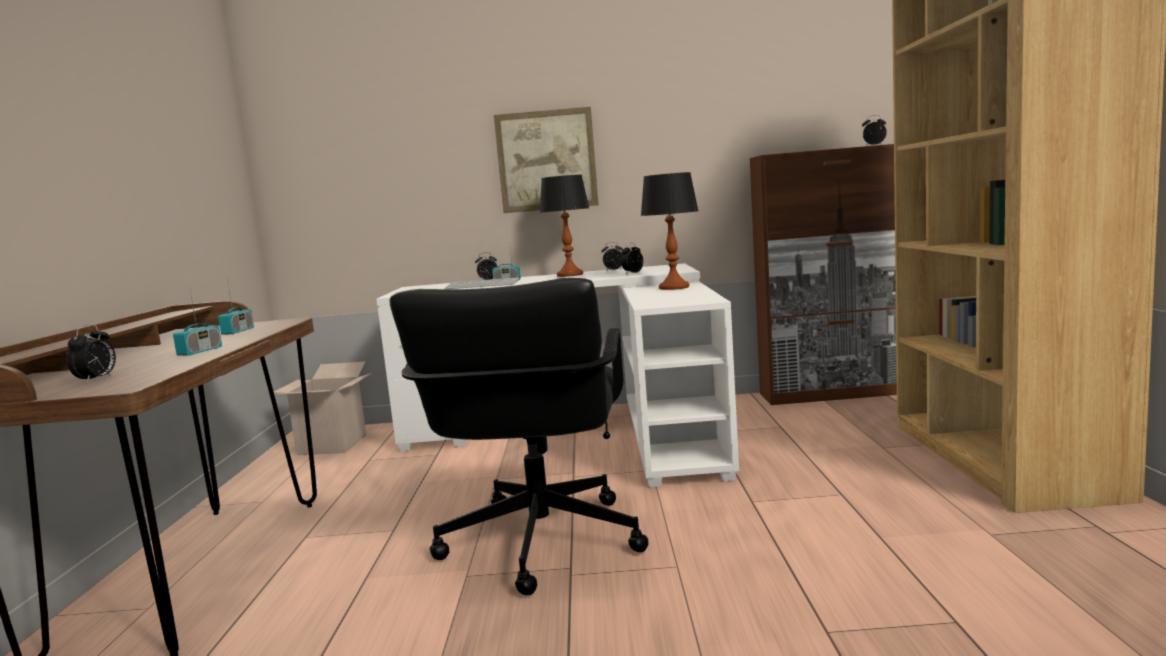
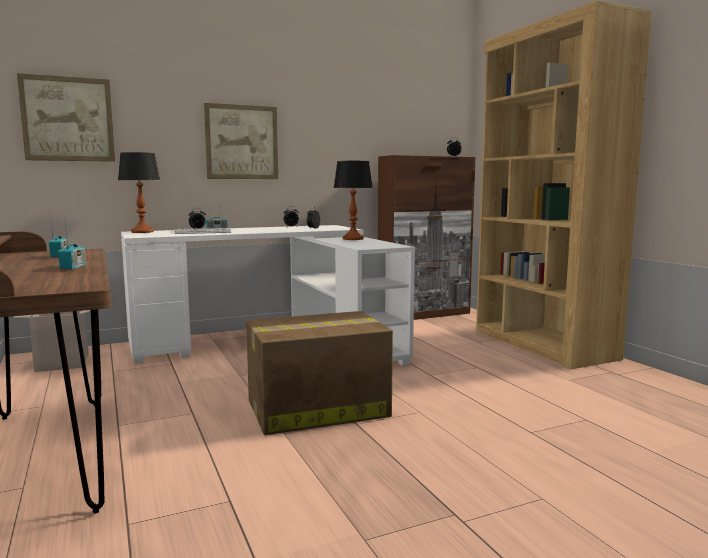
camera: 25 degrees left, 0 degrees up
alarm clock [66,324,116,383] -> none
black office chair [389,278,648,595] -> cardboard box [246,311,393,435]
table lamp [540,175,589,277] -> table lamp moved to [118,152,160,233]
none -> picture [17,73,115,162]

